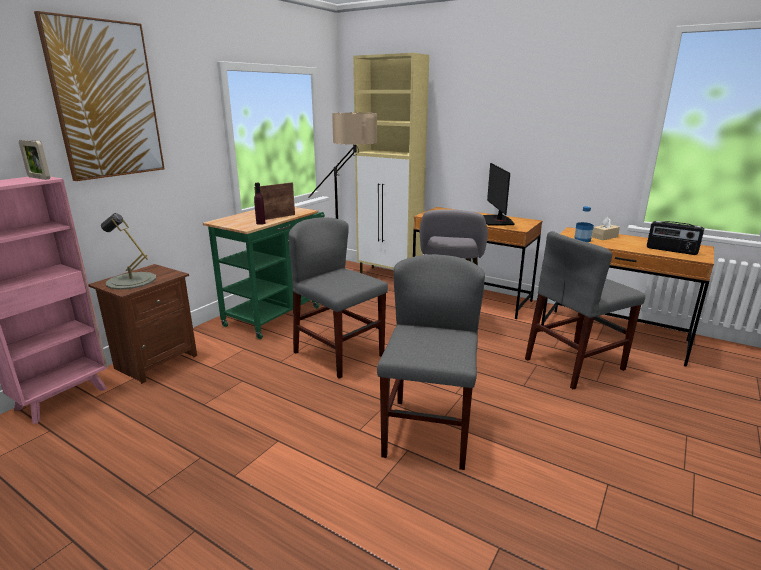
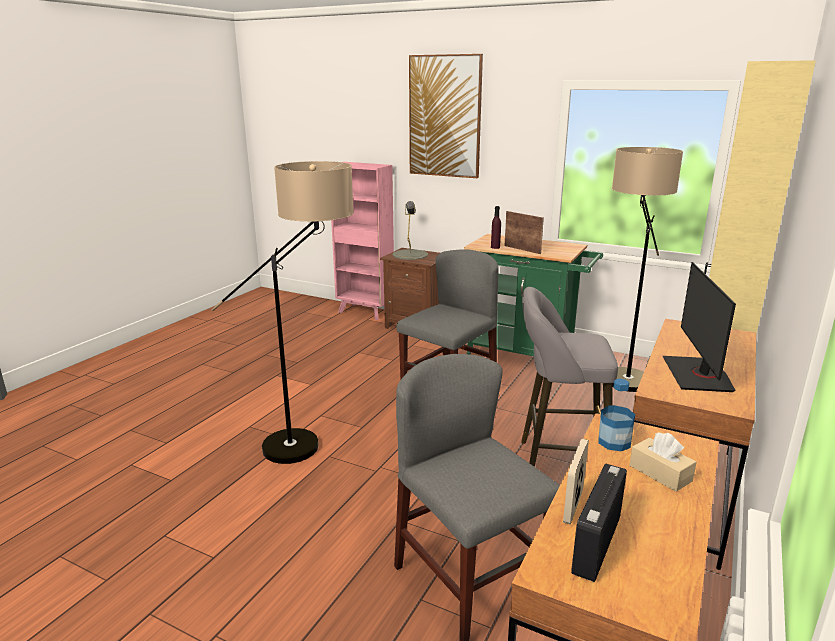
camera: 85 degrees right, 0 degrees up
picture frame [19,140,50,180] -> picture frame moved to [563,438,589,524]
grey chair [377,254,485,470] -> floor lamp [211,161,354,464]
monitor [483,163,514,226] -> monitor turned 75 degrees counterclockwise [663,262,736,392]

